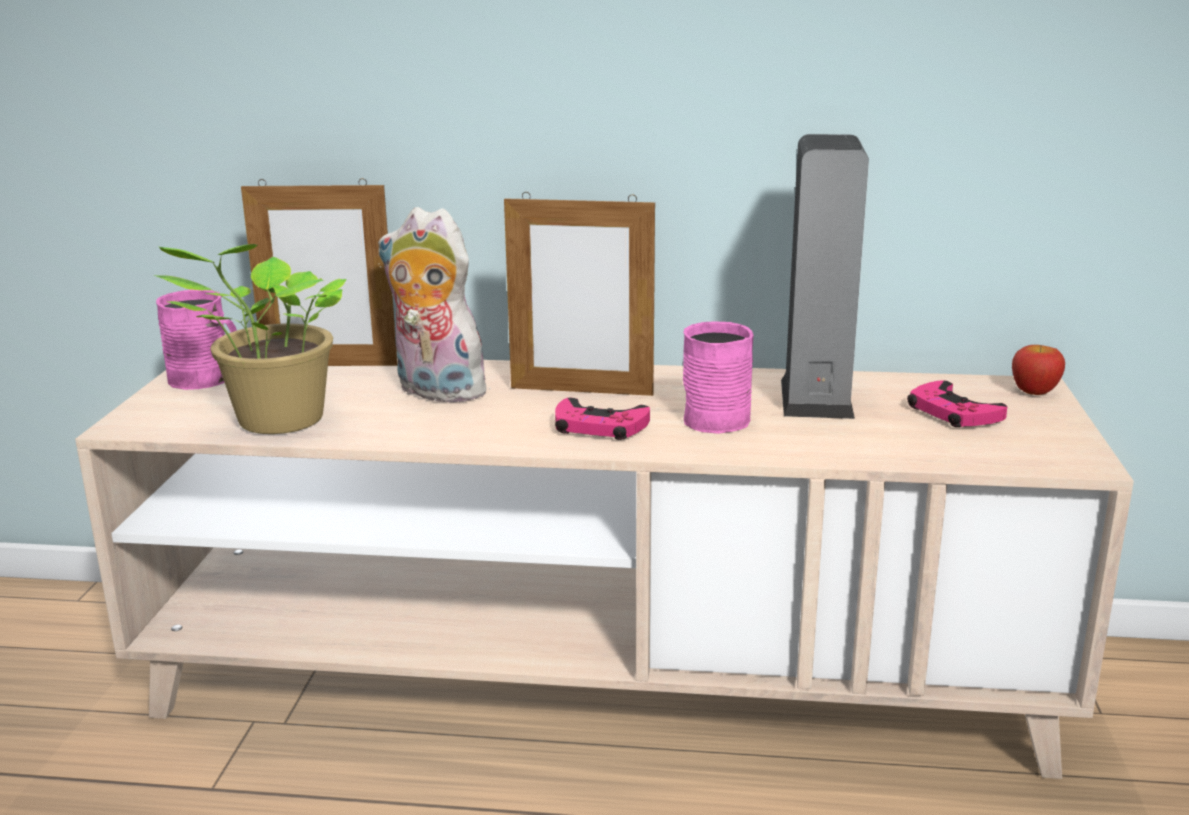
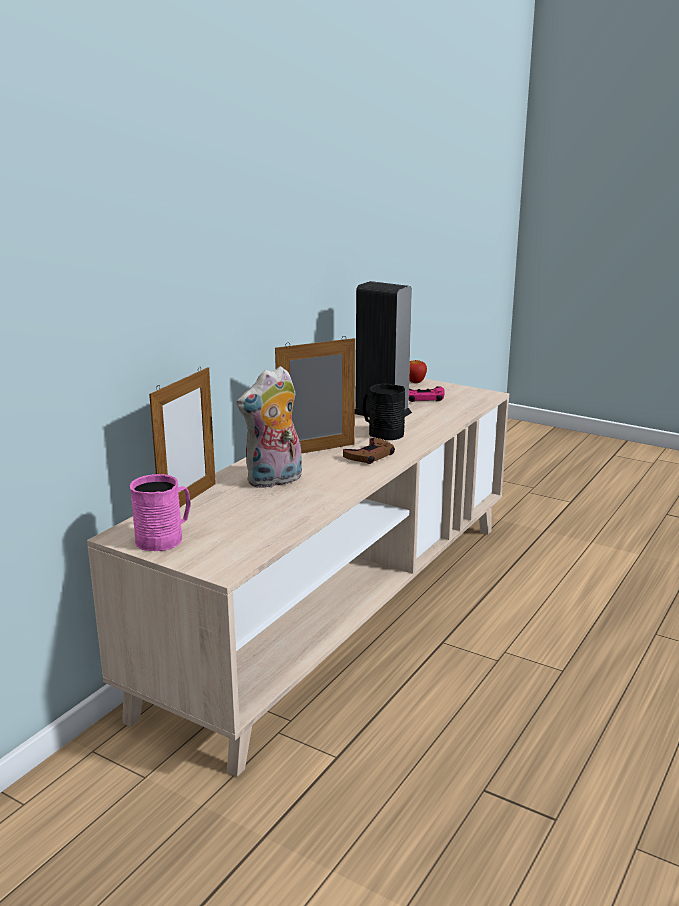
camera: 65 degrees left, 0 degrees up
potted plant [154,244,347,434] -> none
picture frame [504,192,655,396] -> picture frame turned 150 degrees counterclockwise [275,336,355,453]
pink game controller [555,397,650,440] -> brown game controller [343,438,395,464]
pink mug [683,322,754,434] -> black mug [362,383,405,440]

